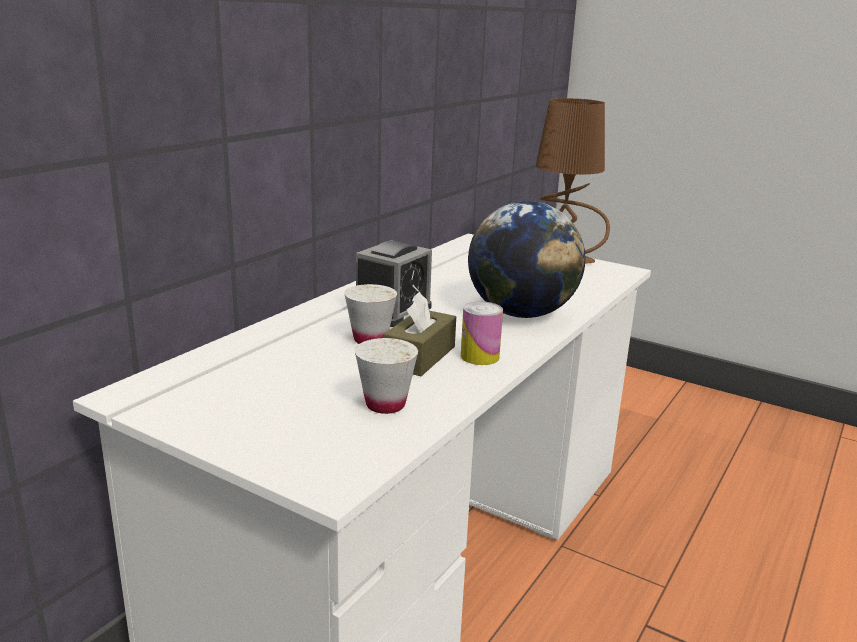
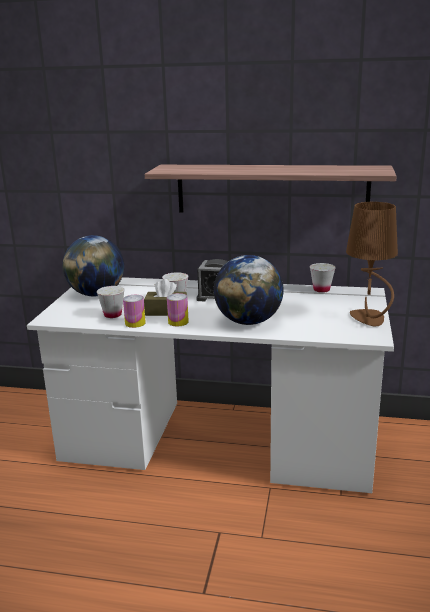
camera: 70 degrees right, 0 degrees up
none -> globe [63,235,124,296]
none -> can [123,295,146,328]
none -> shelf [145,165,397,213]
none -> white cup [310,263,336,293]

